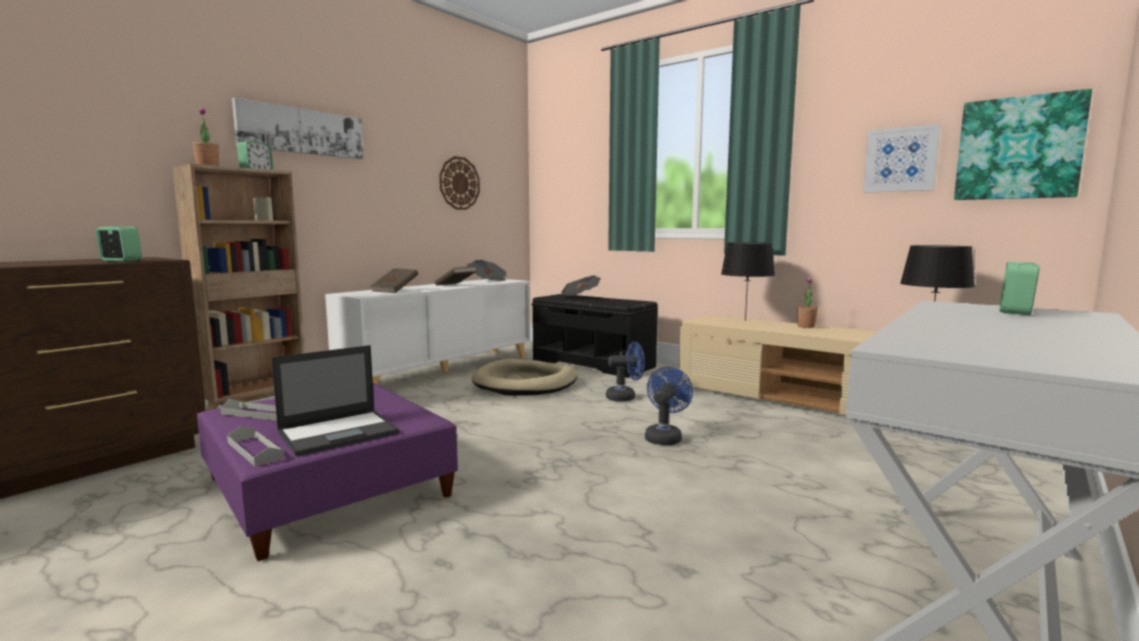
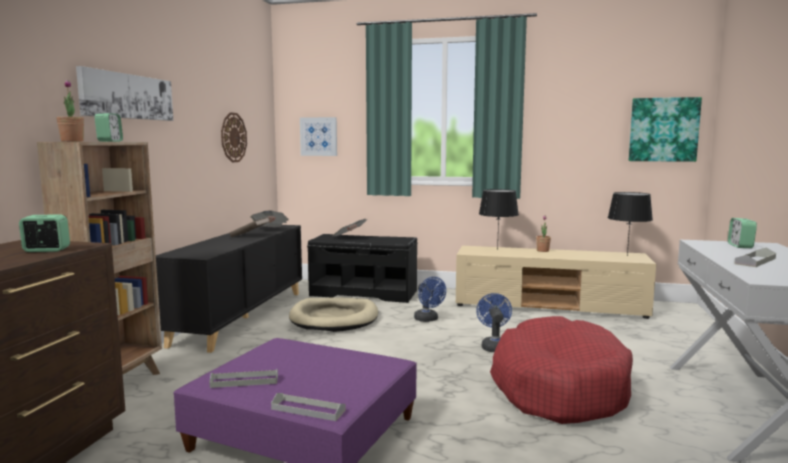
camera: 25 degrees left, 0 degrees up
laptop [271,345,399,457] -> none
white cabinet [325,279,530,384] -> black cabinet [156,225,302,353]
brown book [370,268,418,293] -> none
blue fan [606,342,645,401] -> blue fan turned 90 degrees clockwise [414,277,446,322]
picture [863,124,940,193] -> picture moved to [300,117,337,156]
none -> red dog bed [490,316,633,424]
none -> grey tray [734,248,776,267]

